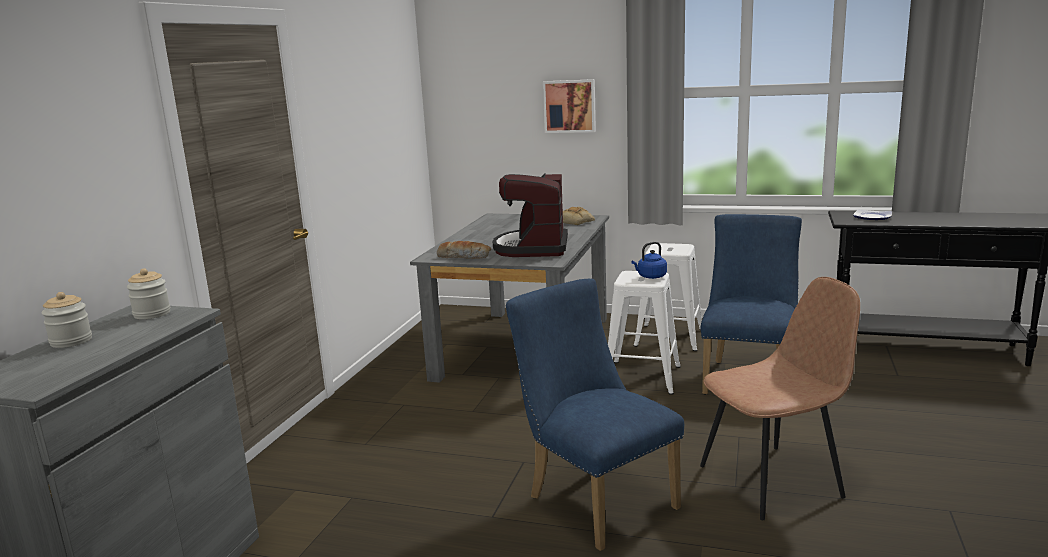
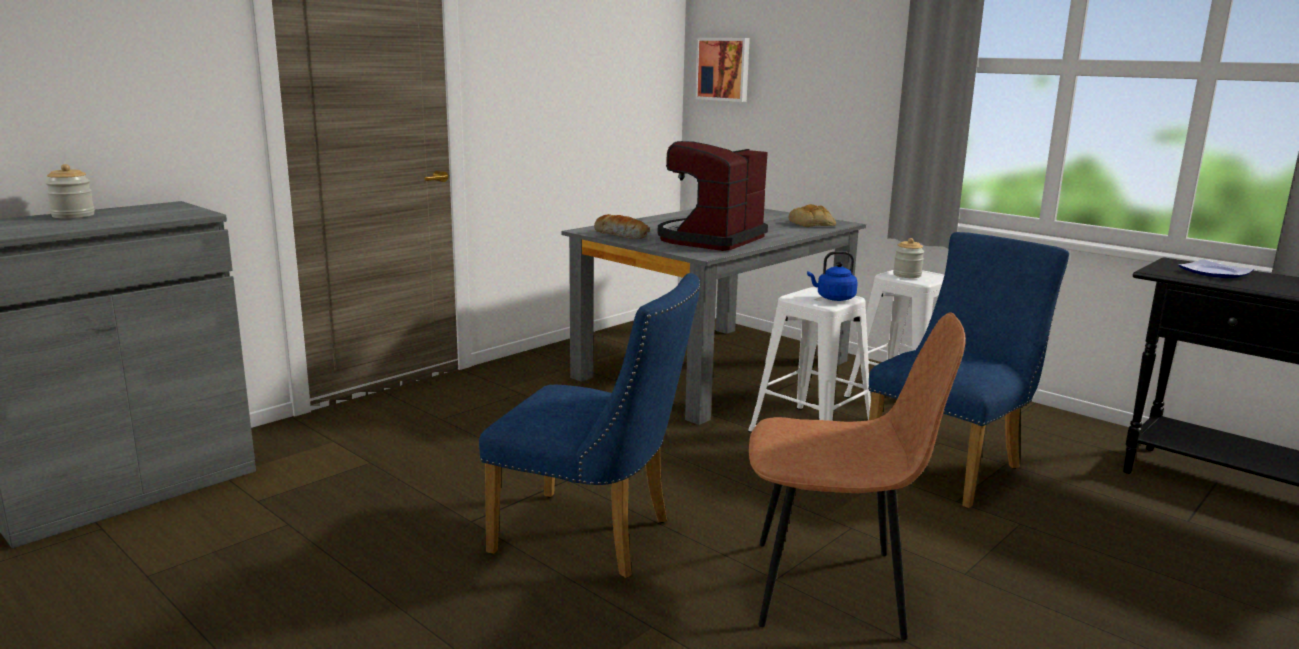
camera: 25 degrees right, 0 degrees up
jar [127,268,170,319] -> jar moved to [893,238,924,278]
blue chair [506,279,684,551] -> blue chair turned 120 degrees clockwise [479,273,700,578]
picture [543,79,596,133] -> picture moved to [695,38,750,102]

